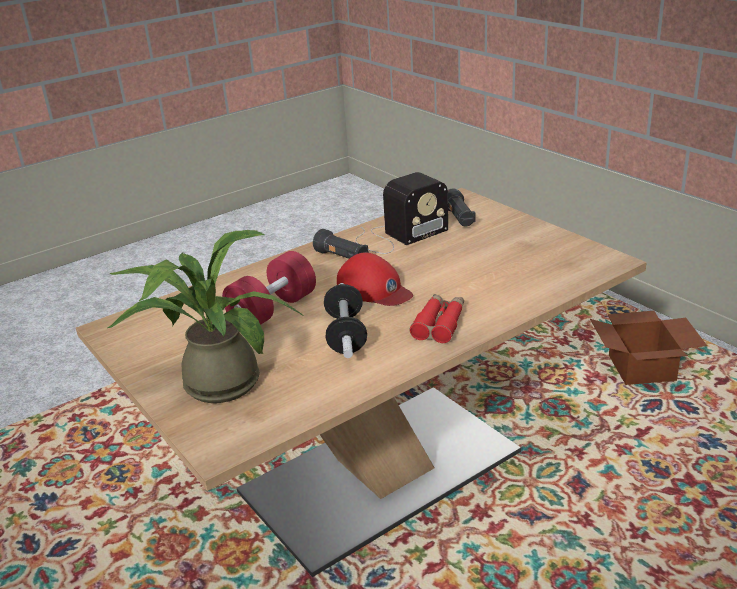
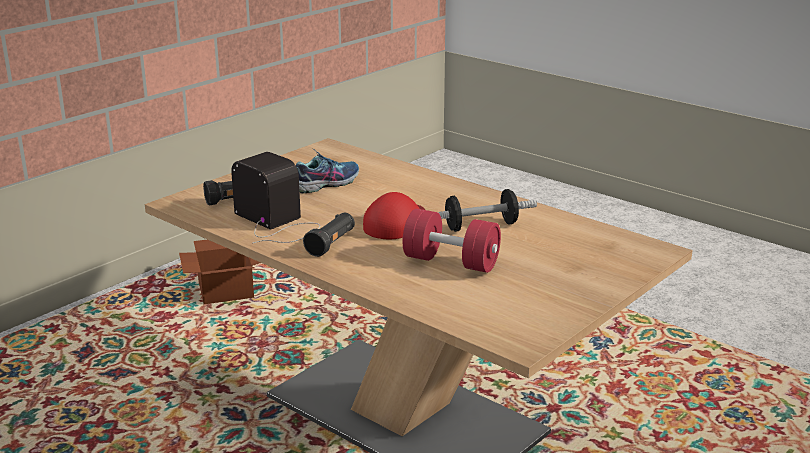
camera: 105 degrees left, 5 degrees down
potted plant [108,230,305,403] -> none
red binoculars [410,294,464,343] -> none
none -> shoe [296,150,359,193]

